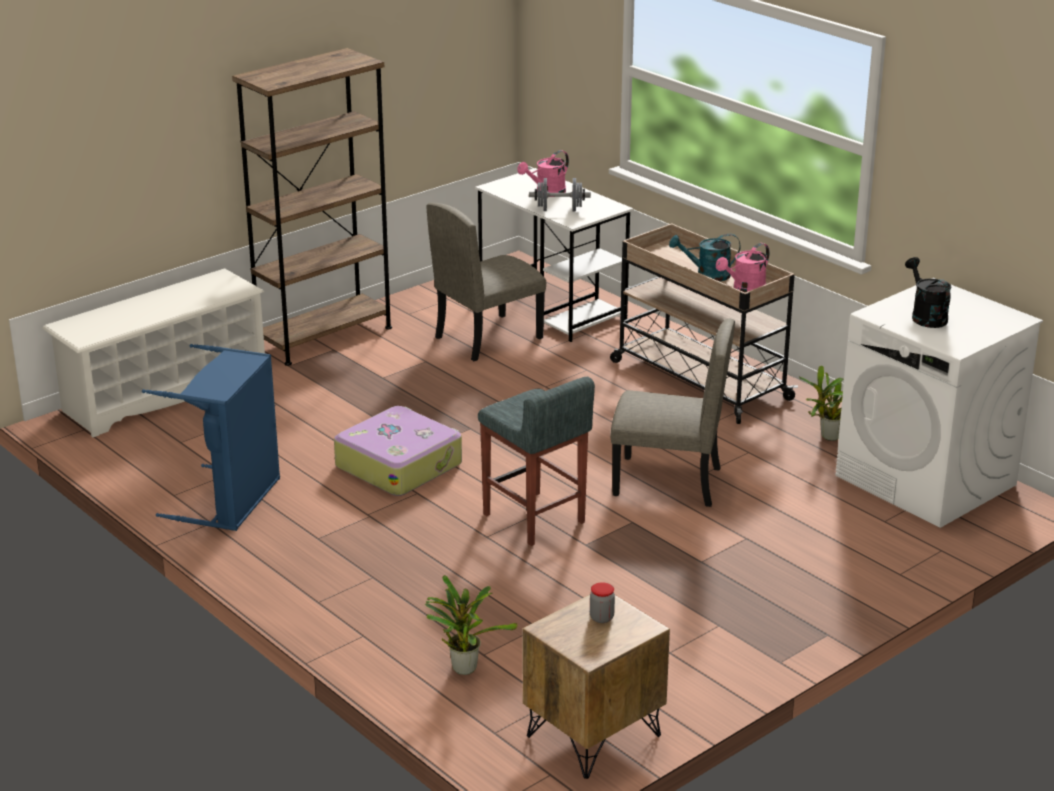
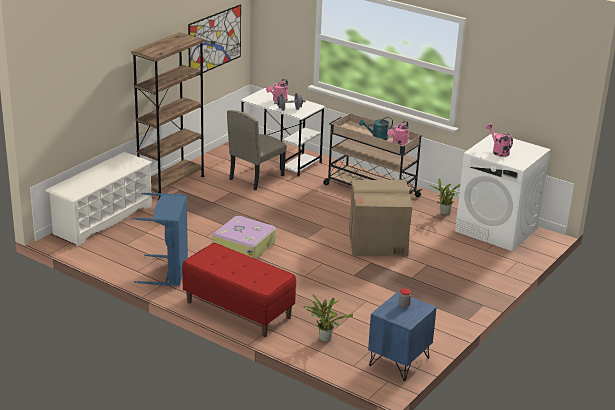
camera: 15 degrees left, 0 degrees up
grey stool [478,377,595,546] -> none
brown nightstand [523,595,670,779] -> blue nightstand [368,292,437,381]
beige chair [611,319,735,507] -> cardboard box [349,180,413,256]
black watering can [905,257,952,328] -> pink watering can [486,124,513,157]
none -> red bench [182,243,296,337]
none -> picture [188,4,241,79]

